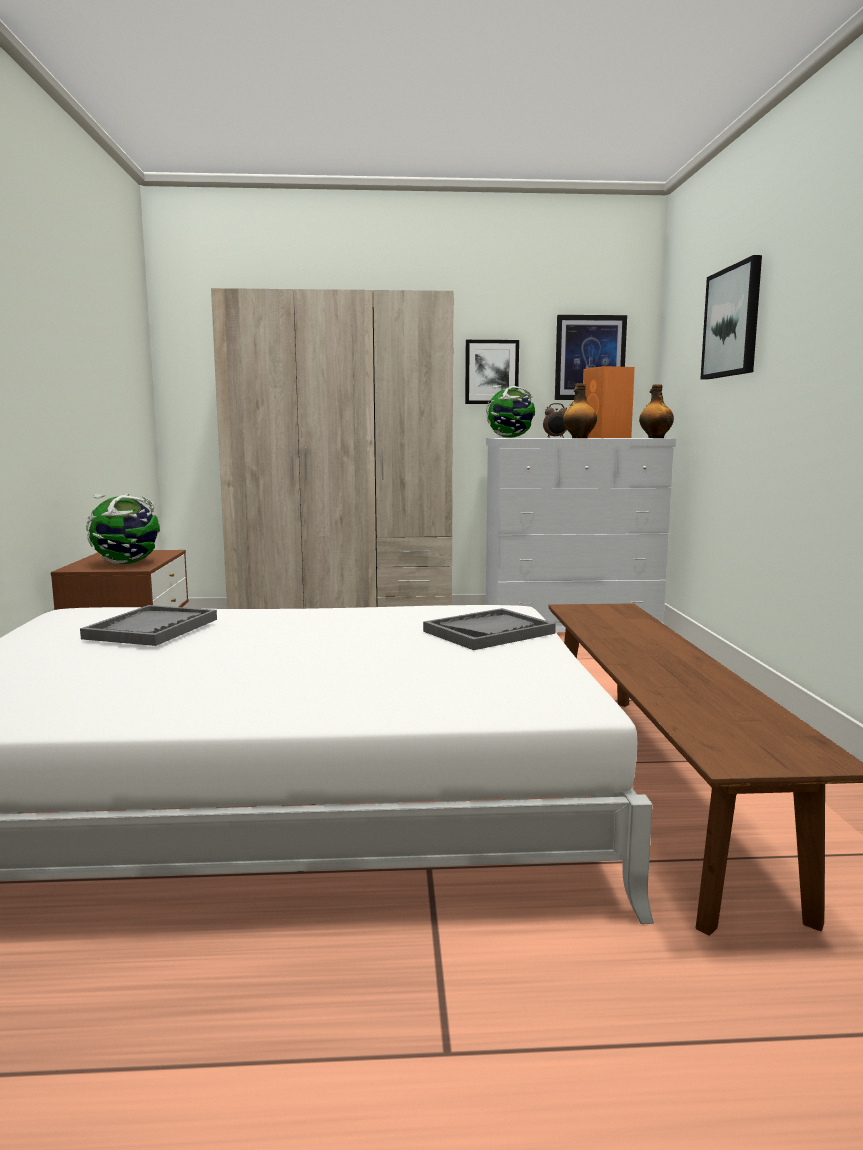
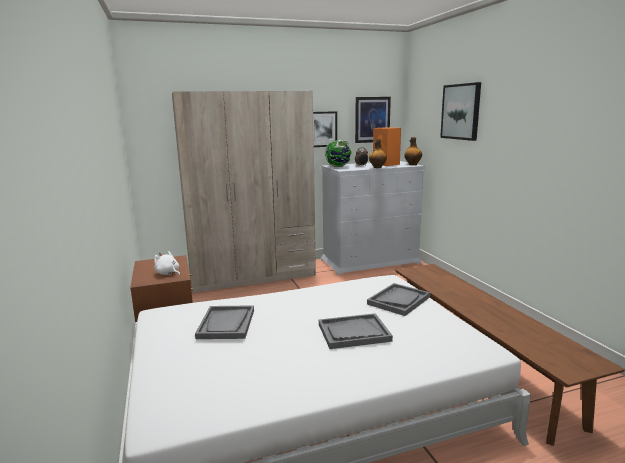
camera: 15 degrees left, 5 degrees up
globe [86,494,160,564] -> white plush toy [154,251,180,276]
none -> grey tray [319,313,393,349]

